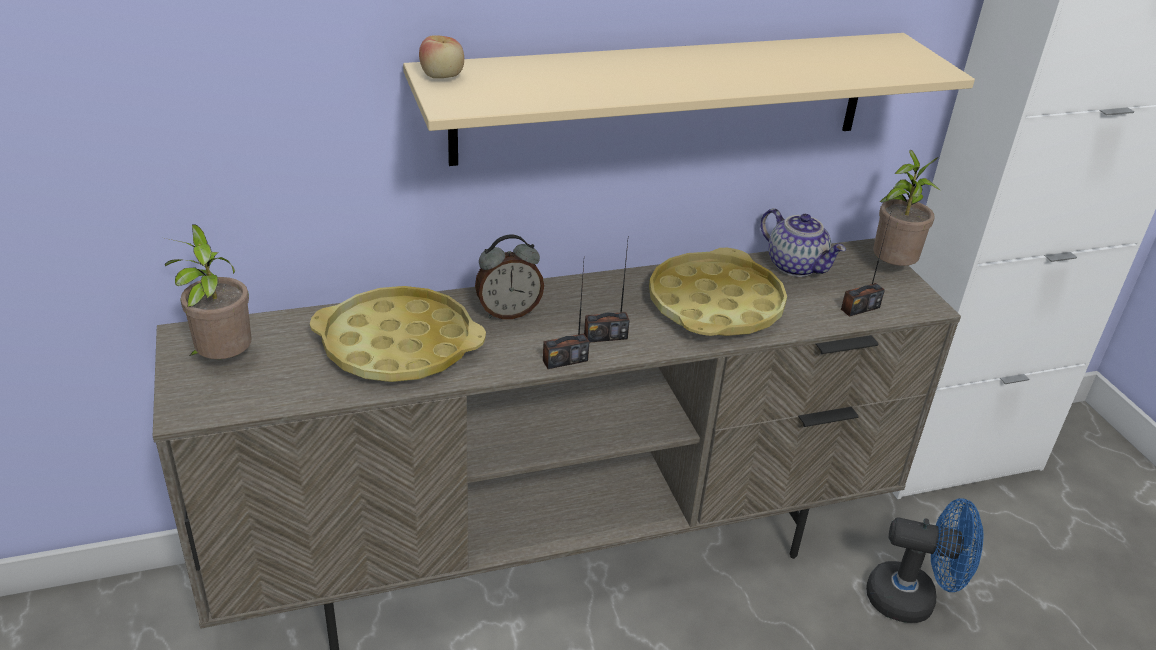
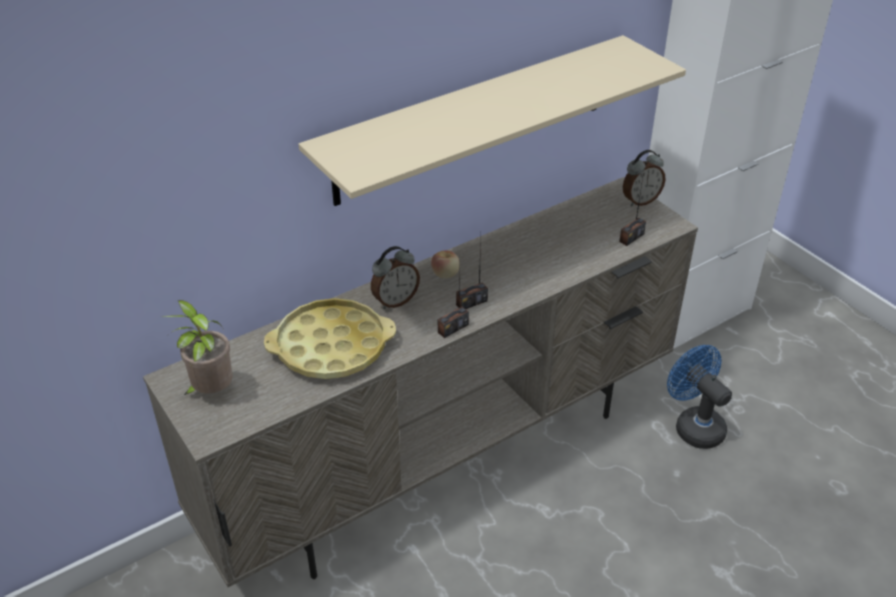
camera: 15 degrees left, 5 degrees up
apple [419,35,464,78] -> apple moved to [431,250,459,278]
yellow tray [649,248,787,336] -> none
teapot [760,208,846,277] -> none
blue fan [866,498,983,623] -> blue fan turned 120 degrees counterclockwise [667,345,732,449]
potted plant [873,150,940,266] -> alarm clock [623,150,665,207]

